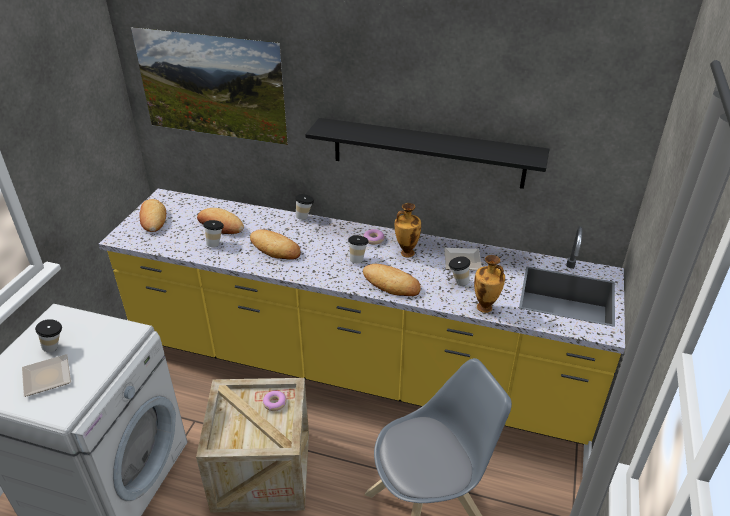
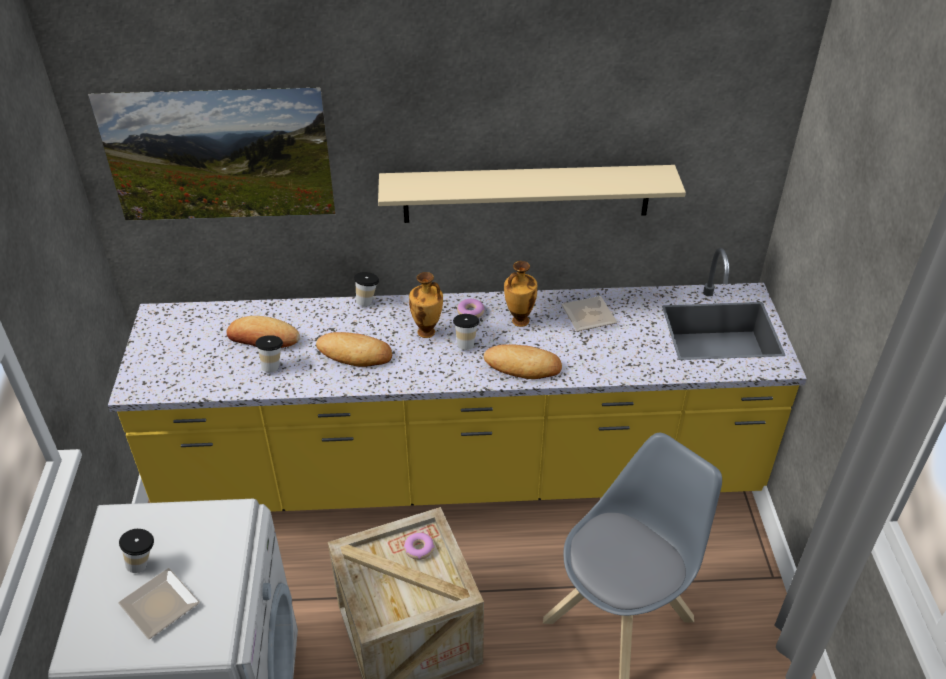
camera: 20 degrees left, 5 degrees up
bread [139,199,166,232] -> none
black shelf [305,118,550,189] -> beige shelf [378,165,686,223]
cup [449,257,470,286] -> none
vase [474,255,505,313] -> vase moved to [409,272,443,338]

